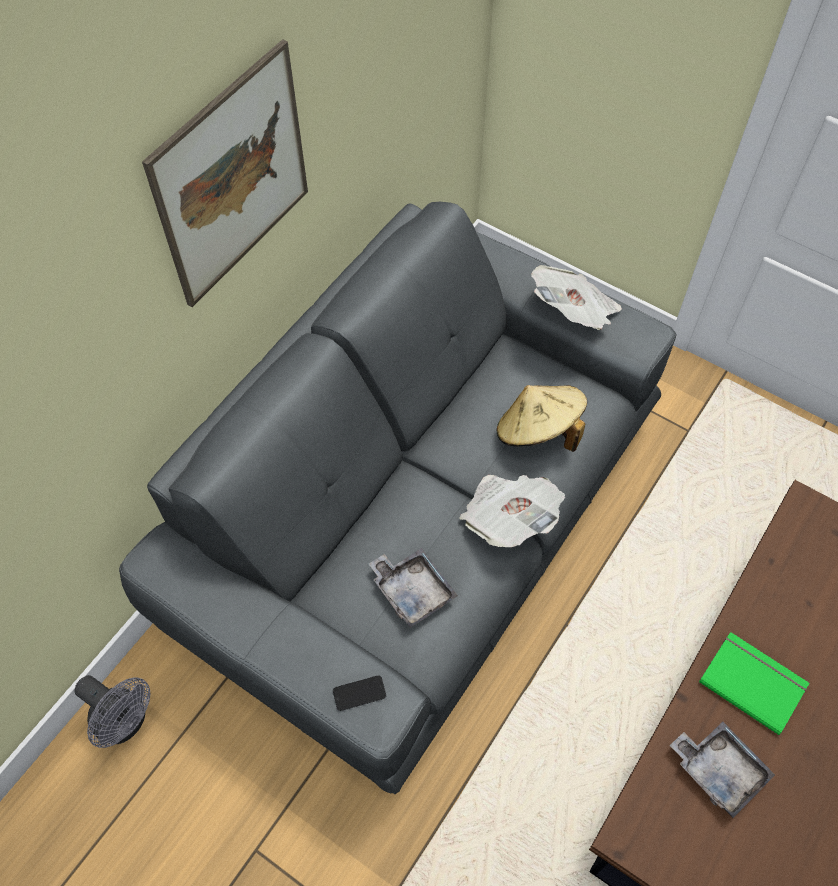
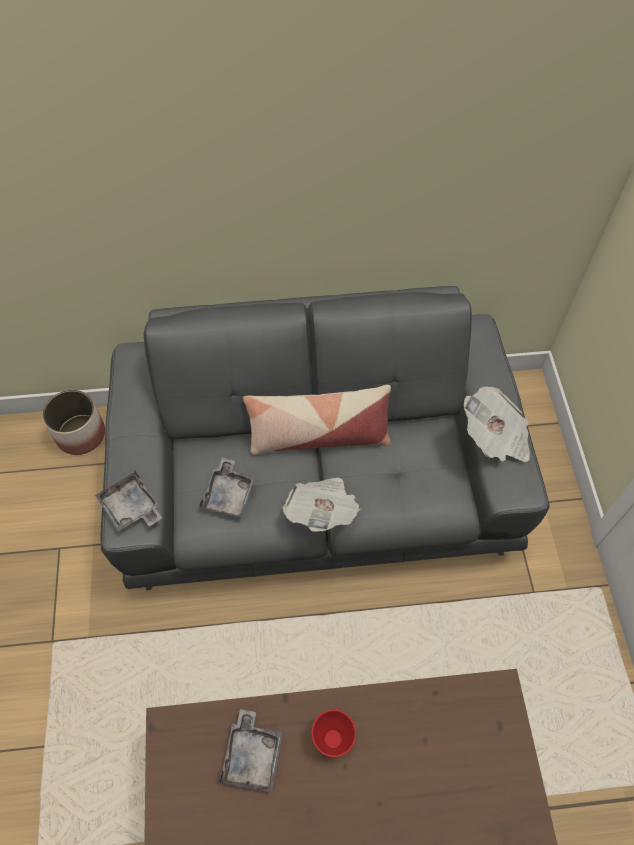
camera: 50 degrees right, 0 degrees up
grey fan [74,675,150,748] -> planter [42,390,105,455]
picture [142,39,308,307] -> none
phone [333,675,386,711] -> grey tray [95,471,162,531]
beige hat [497,385,587,452] -> none
green book [699,632,809,735] -> red bowl [311,709,356,757]
none -> pillow [243,385,391,455]

